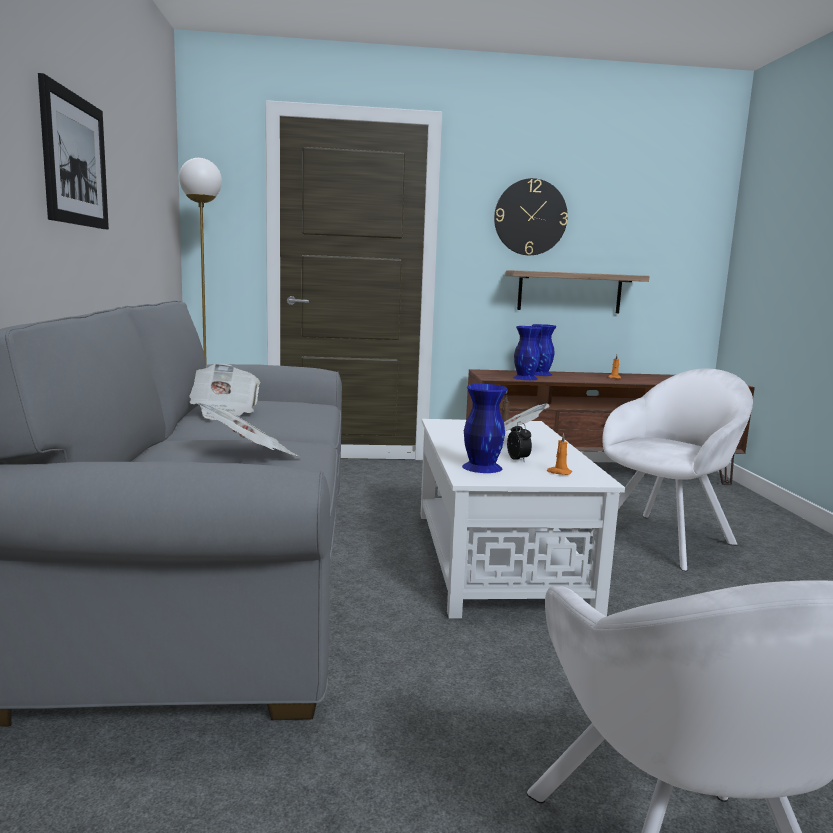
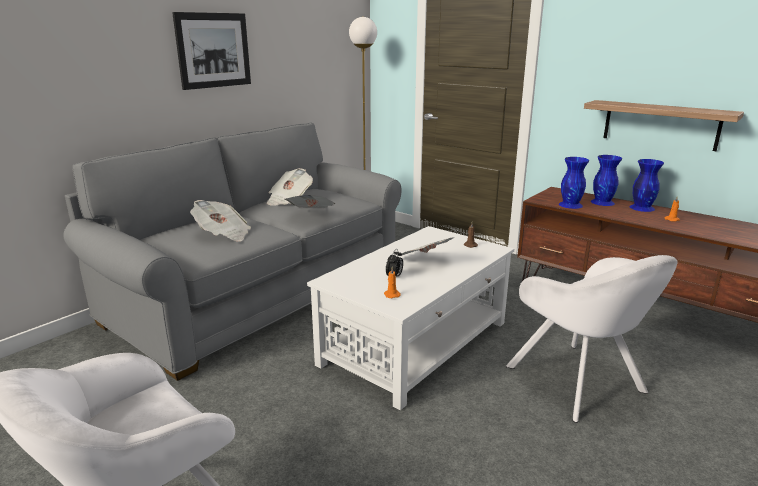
camera: 45 degrees right, 10 degrees up
blue vase [462,384,508,473] -> blue vase moved to [629,159,664,212]
wall clock [494,178,568,255] -> none
white armchair [590,368,753,571] -> white armchair turned 60 degrees clockwise [506,255,678,423]
none -> newspaper [285,195,335,208]

